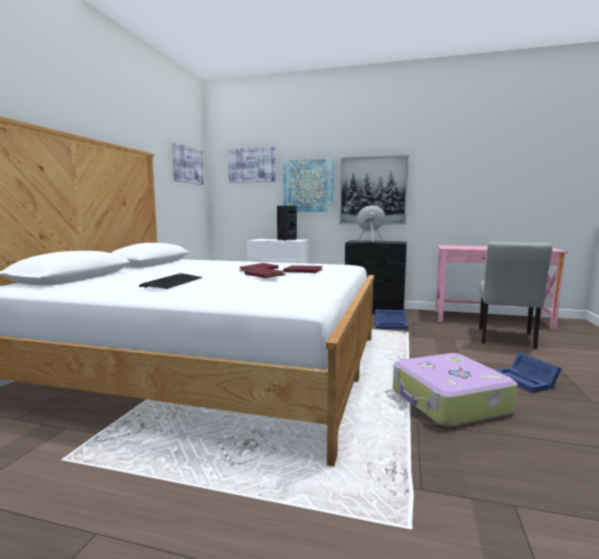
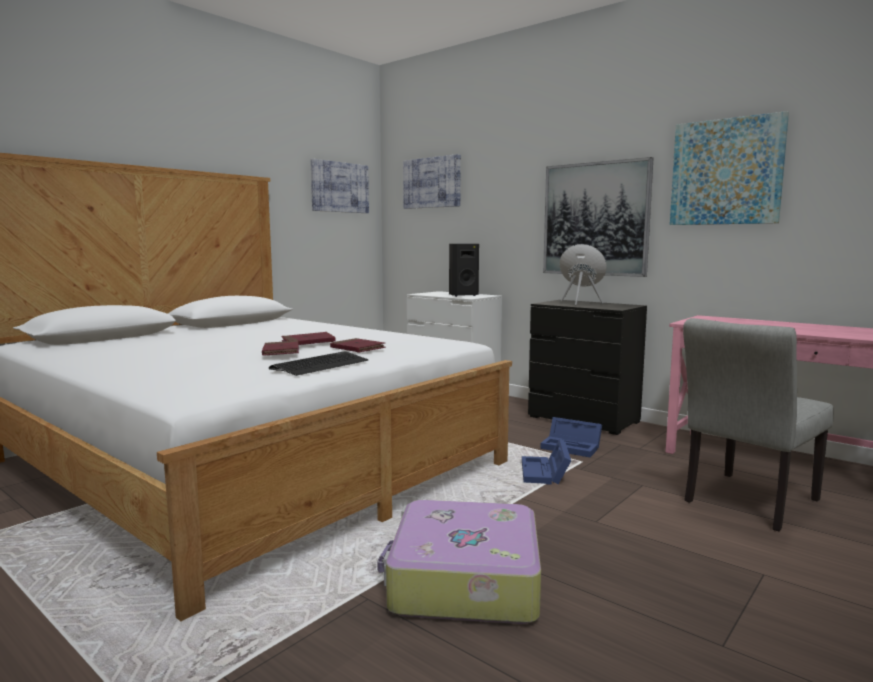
camera: 25 degrees right, 0 degrees up
keyboard [139,273,202,289] -> keyboard moved to [269,351,368,376]
picture [283,158,334,211] -> picture moved to [670,111,789,225]
blue storage box [495,352,562,393] -> blue storage box moved to [522,439,571,485]

